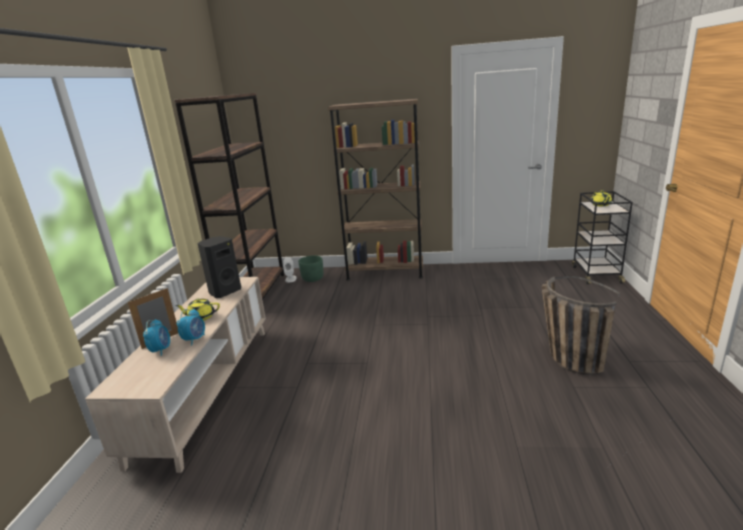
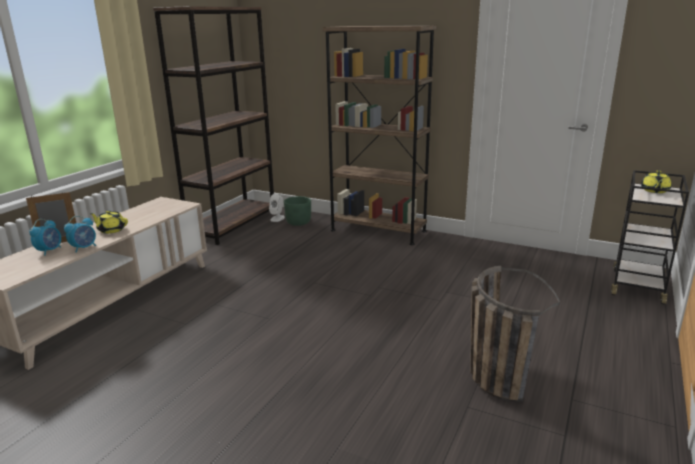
camera: 20 degrees right, 0 degrees up
black speaker [197,236,241,298] -> none

